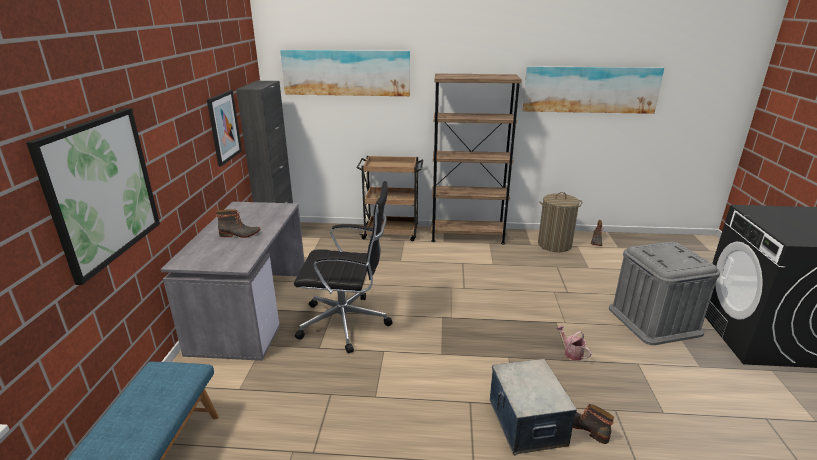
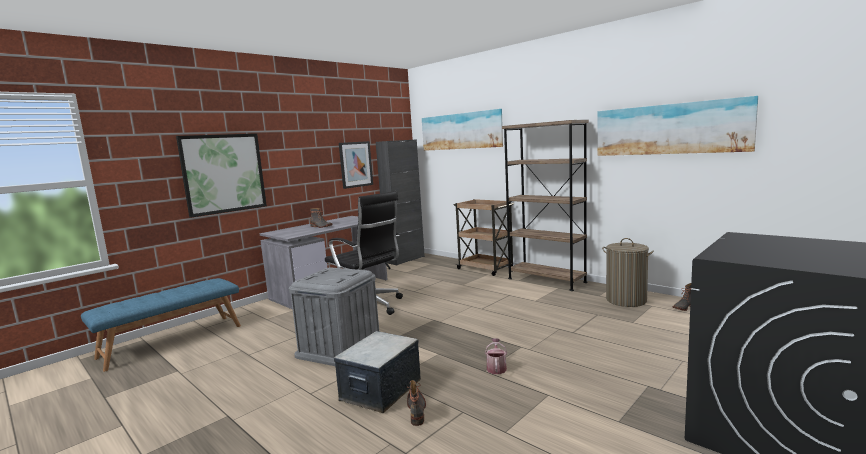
camera: 40 degrees right, 15 degrees down
grey storage box [609,242,720,345] -> grey storage box moved to [289,268,379,366]

